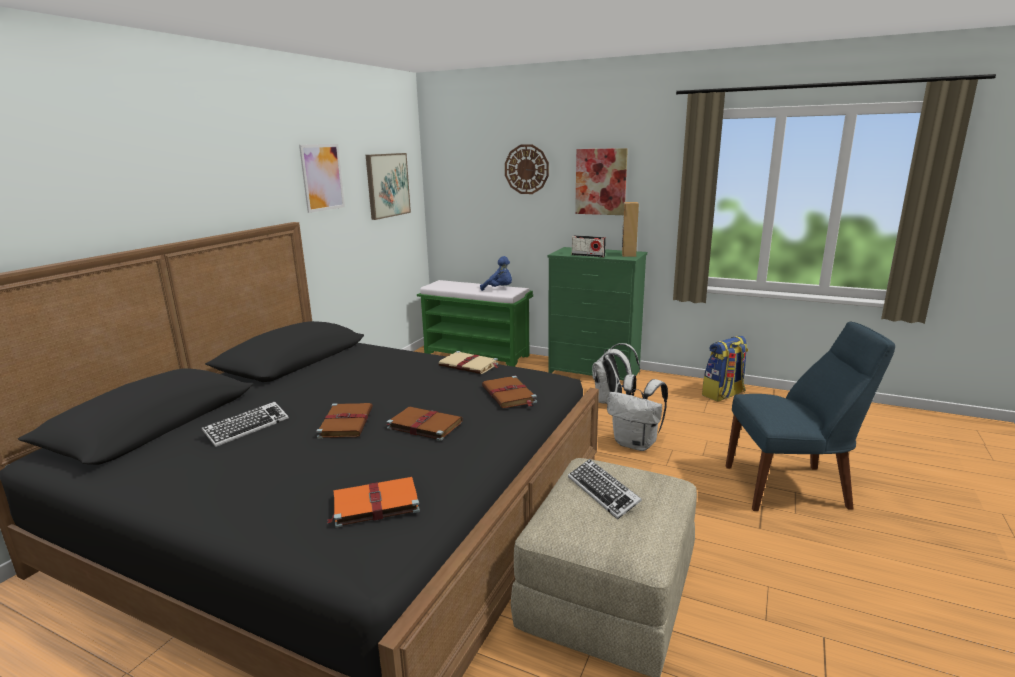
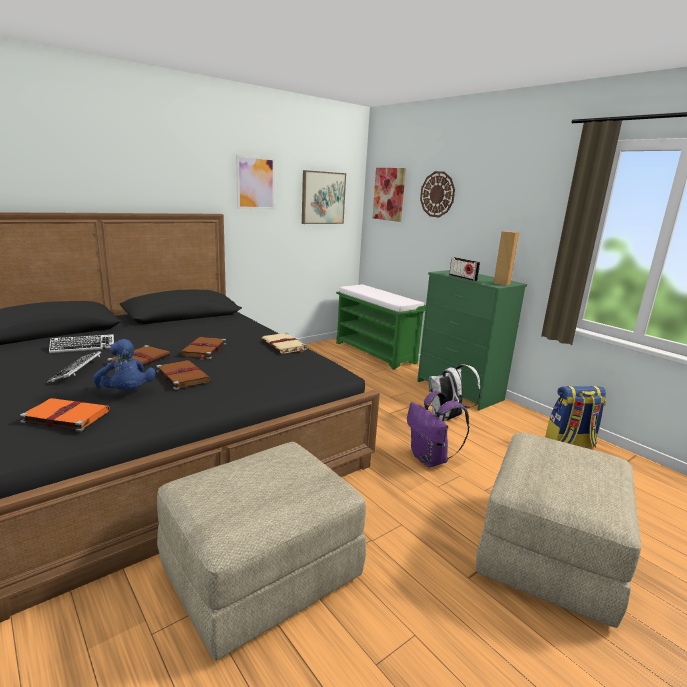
camera: 25 degrees right, 0 degrees up
blue plush toy [480,256,512,291] -> blue plush toy moved to [93,339,156,390]
brown book [482,376,537,408] -> brown book moved to [179,337,226,360]
keyboard [568,459,642,520] -> keyboard moved to [47,351,101,384]
picture [575,148,628,215] -> picture moved to [372,168,406,222]
white backpack [607,374,668,451] -> purple backpack [407,391,470,467]
blue chair [726,322,895,511] -> beige ottoman [476,433,641,628]

